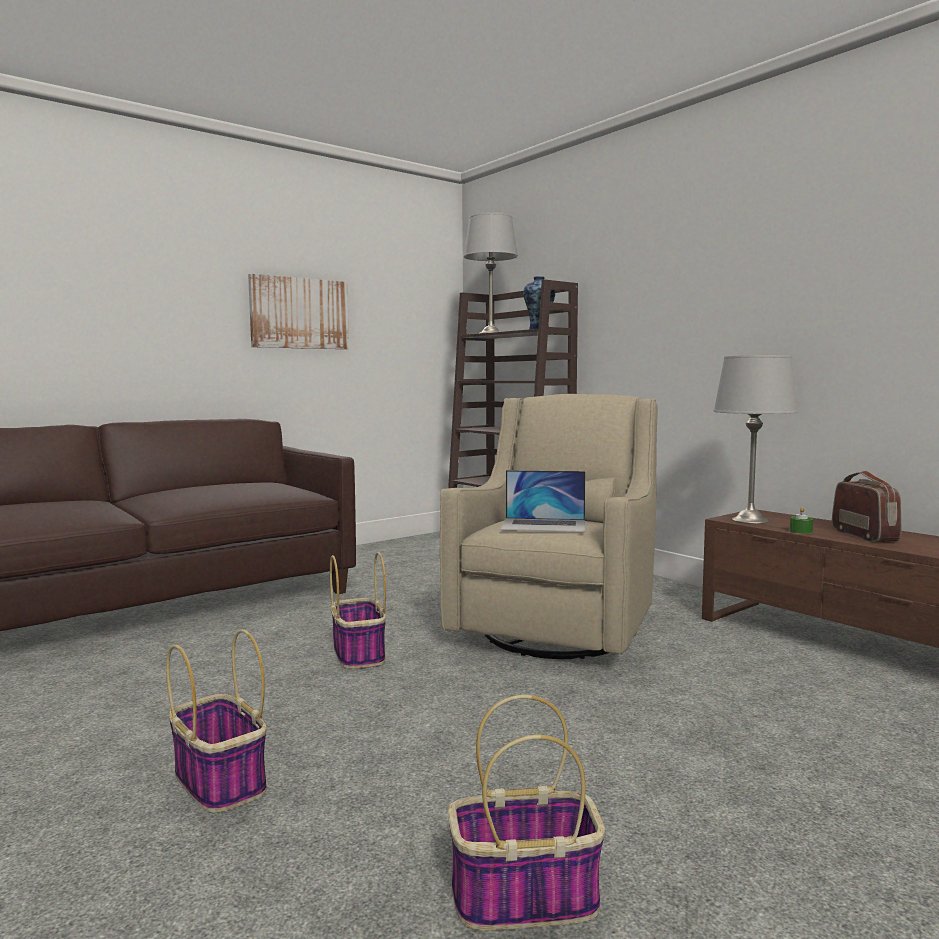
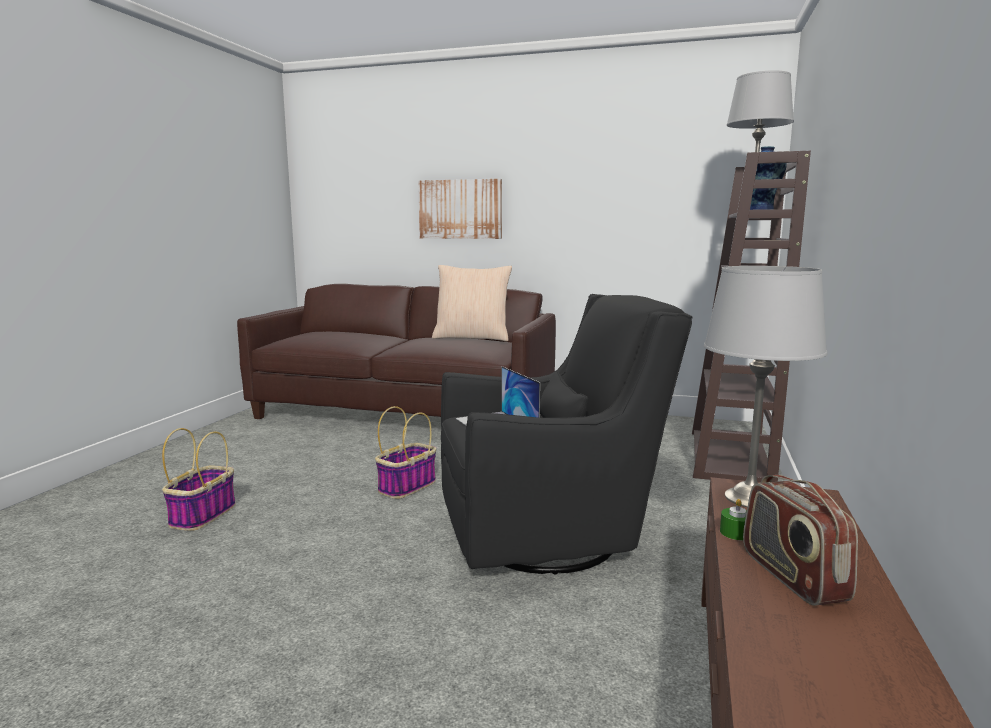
camera: 55 degrees right, 5 degrees up
picture [248,274,349,349] -> picture moved to [418,179,502,239]
beige armchair [440,394,658,659] -> black armchair [441,294,693,574]
basket [448,695,605,930] -> none
radio [832,471,902,542] -> radio turned 120 degrees clockwise [743,475,858,606]
none -> beige pillow [432,265,512,341]

